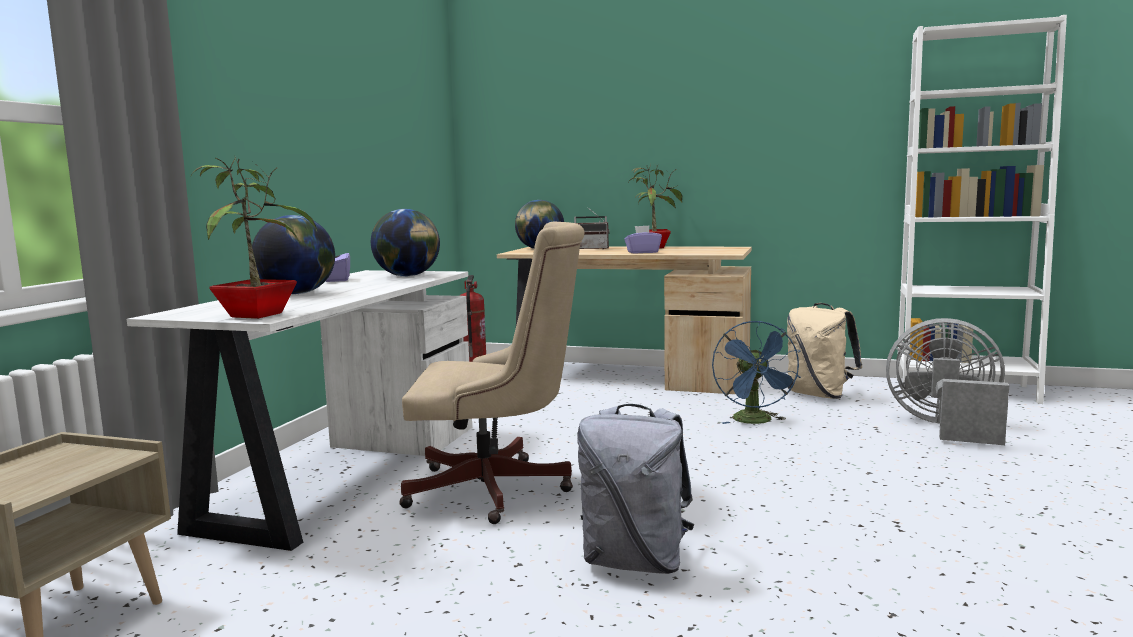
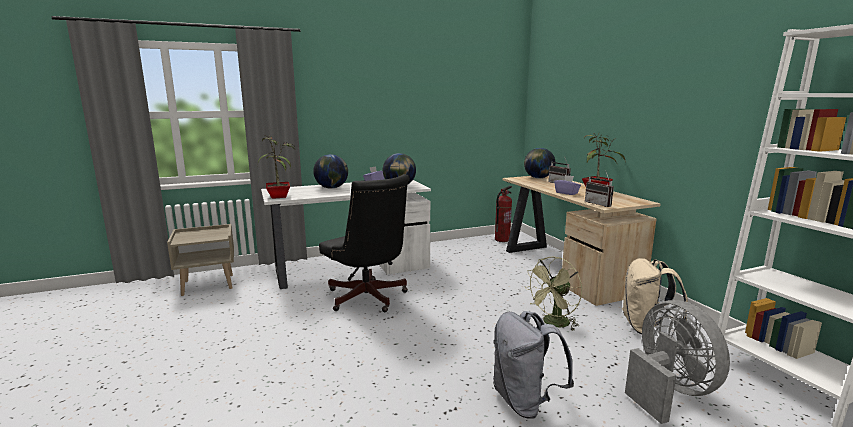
camera: 50 degrees right, 5 degrees up
beige office chair [399,221,585,524] -> black office chair [319,174,410,312]
grey backpack [577,404,694,574] -> grey backpack moved to [493,311,574,419]
blue fan [712,320,801,424] -> green fan [525,257,582,331]
none -> radio [585,172,614,207]

